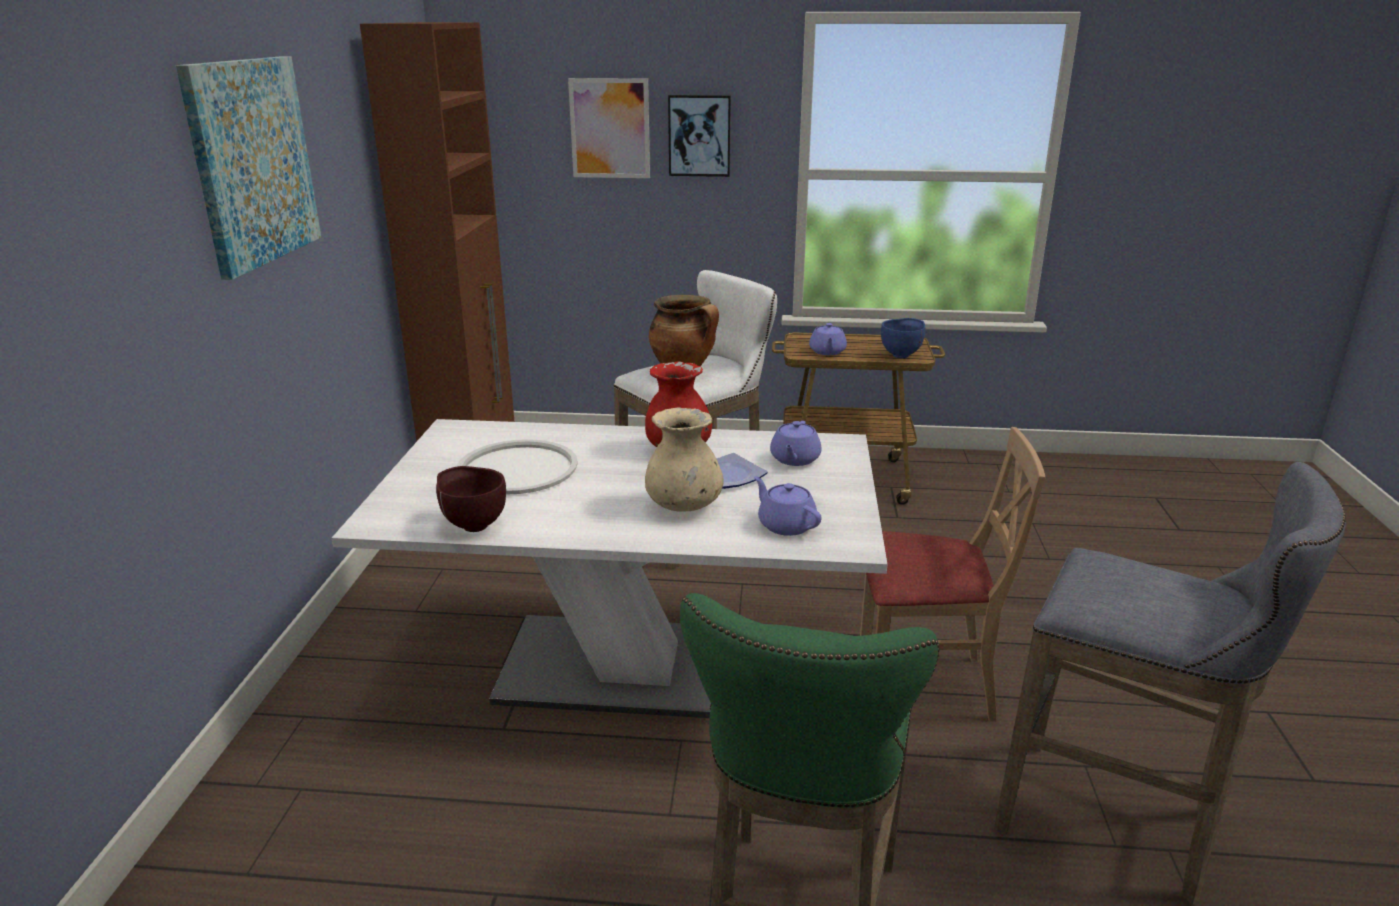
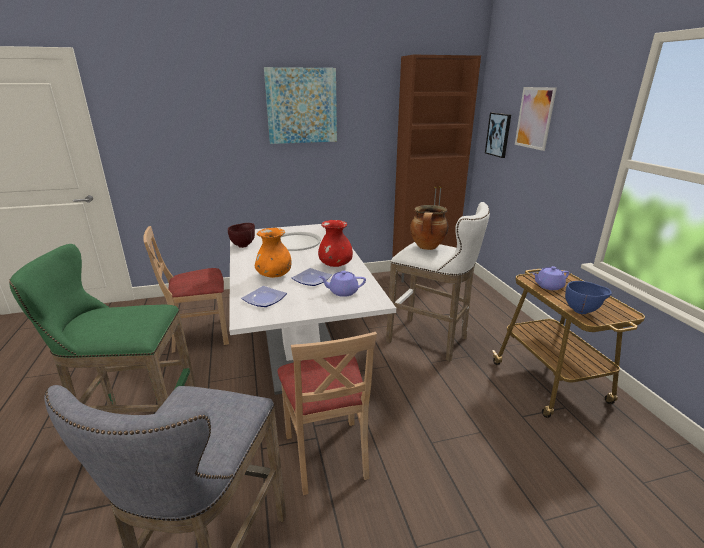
camera: 70 degrees right, 0 degrees up
beige vase [645,407,724,511] -> orange vase [255,228,292,278]
picture [668,95,731,177] -> picture moved to [485,113,511,158]
purple teapot [754,476,821,536] -> plate [241,286,287,307]
none -> beige chair [143,226,229,353]

